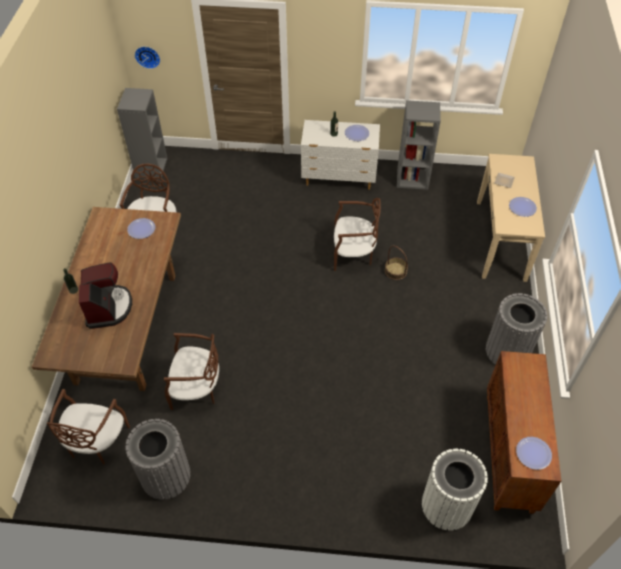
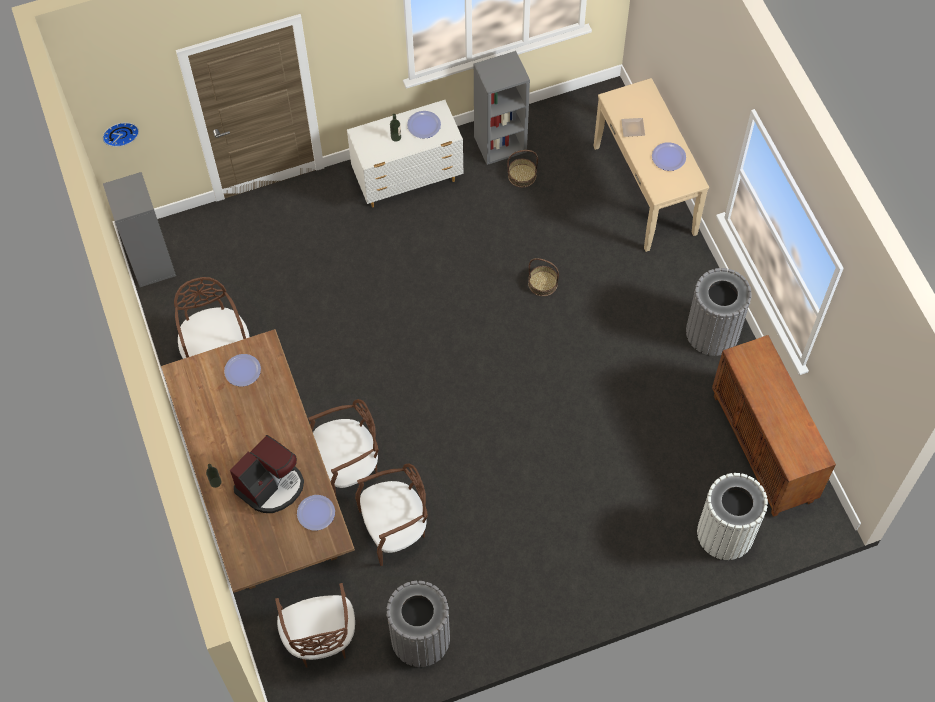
camera: 25 degrees left, 10 degrees up
coffee machine [79,262,132,329] -> coffee machine turned 75 degrees clockwise [230,435,304,513]
brown chair [334,198,381,271] -> brown chair moved to [308,399,379,499]
plate [516,437,552,470] -> plate moved to [297,495,335,531]
none -> basket [507,150,538,187]

